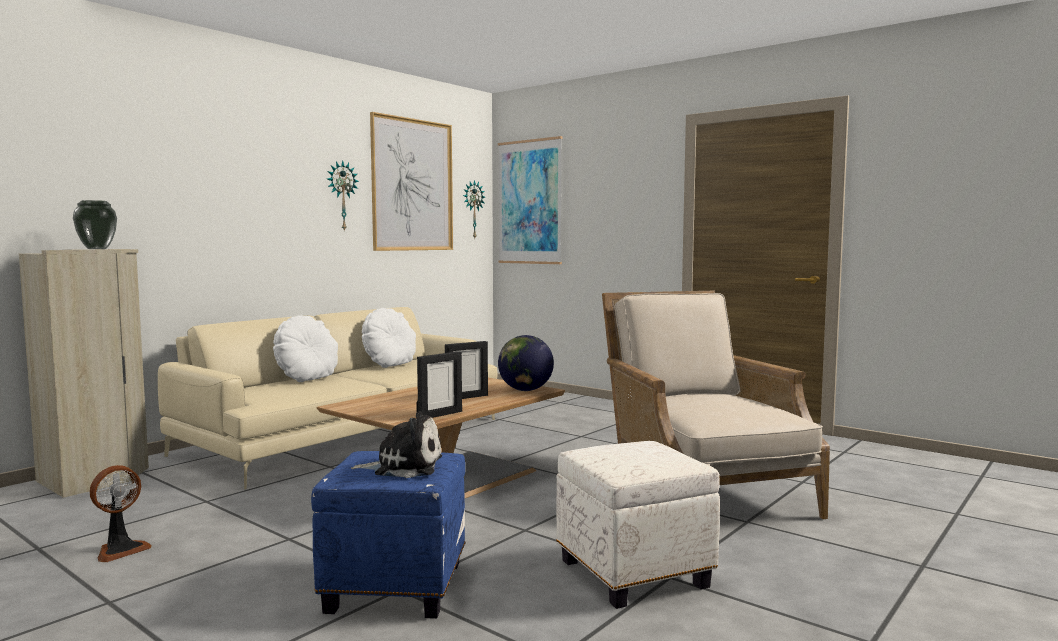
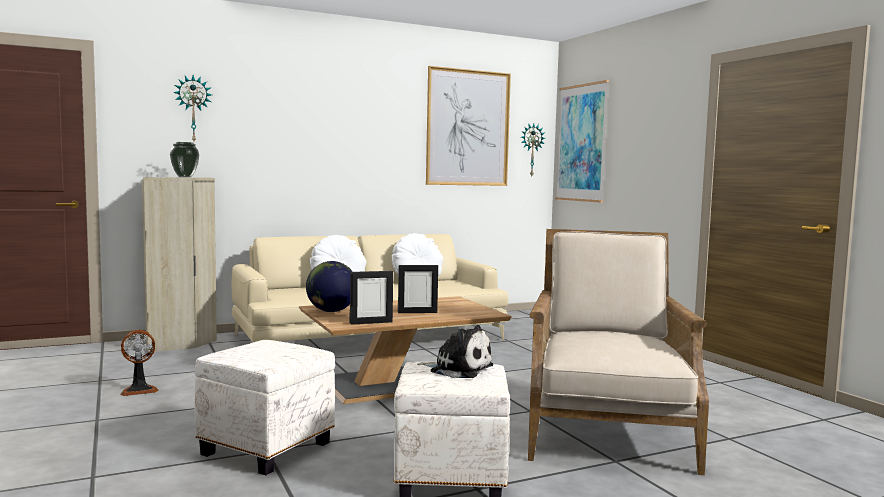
camera: 25 degrees right, 0 degrees up
blue ottoman [311,451,465,618] -> white ottoman [194,340,335,475]
wall clock [327,160,359,232] -> wall clock moved to [173,75,212,141]
plush toy [351,411,442,478] -> plush toy moved to [417,325,493,378]
globe [498,335,554,391] -> globe moved to [306,261,353,312]

